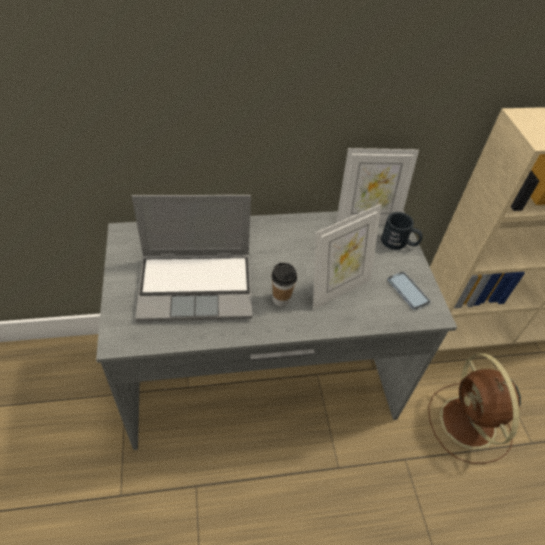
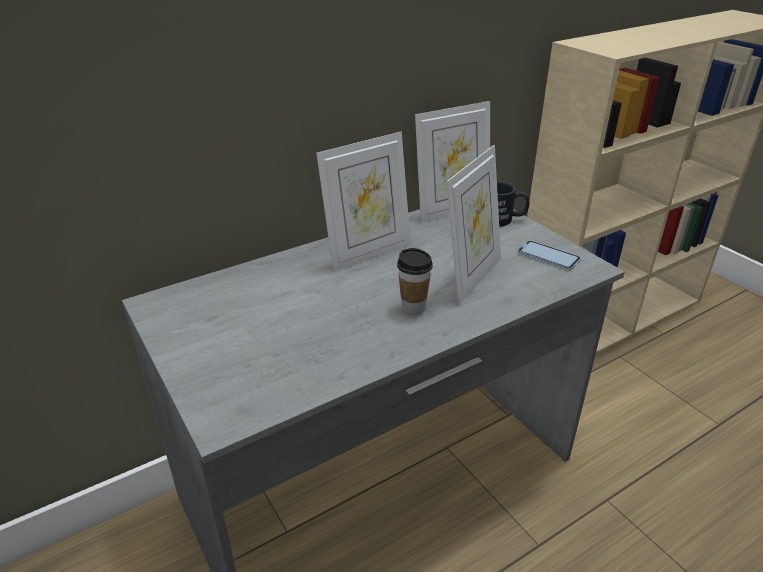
camera: 20 degrees left, 15 degrees down
laptop [132,195,252,322] -> none
brown fan [428,353,521,464] -> none
none -> picture frame [316,132,411,272]

